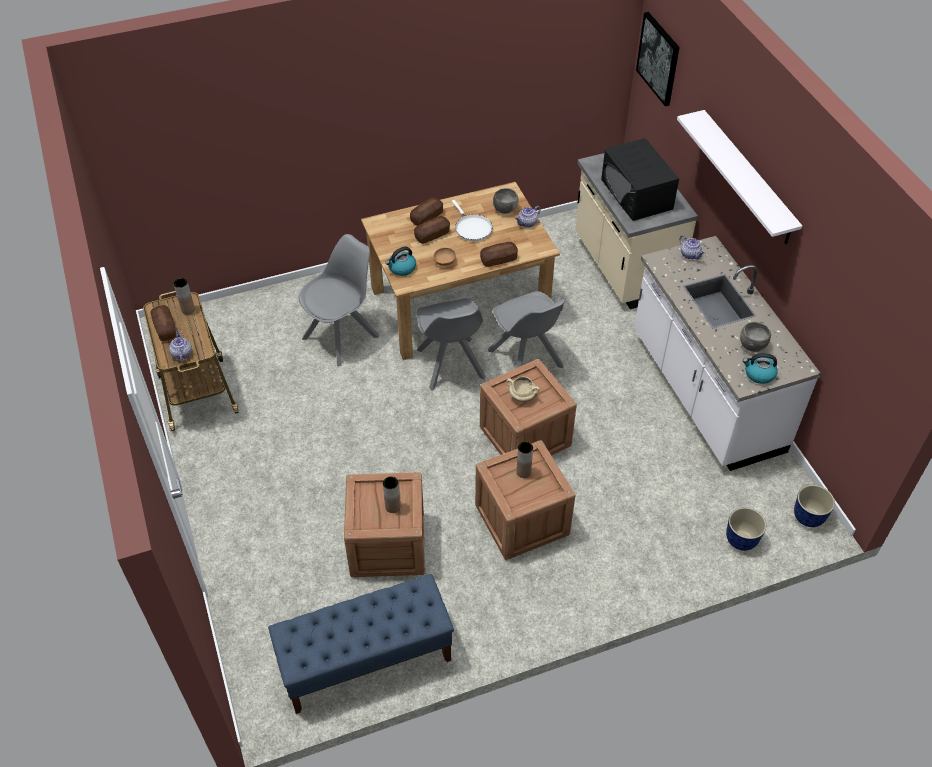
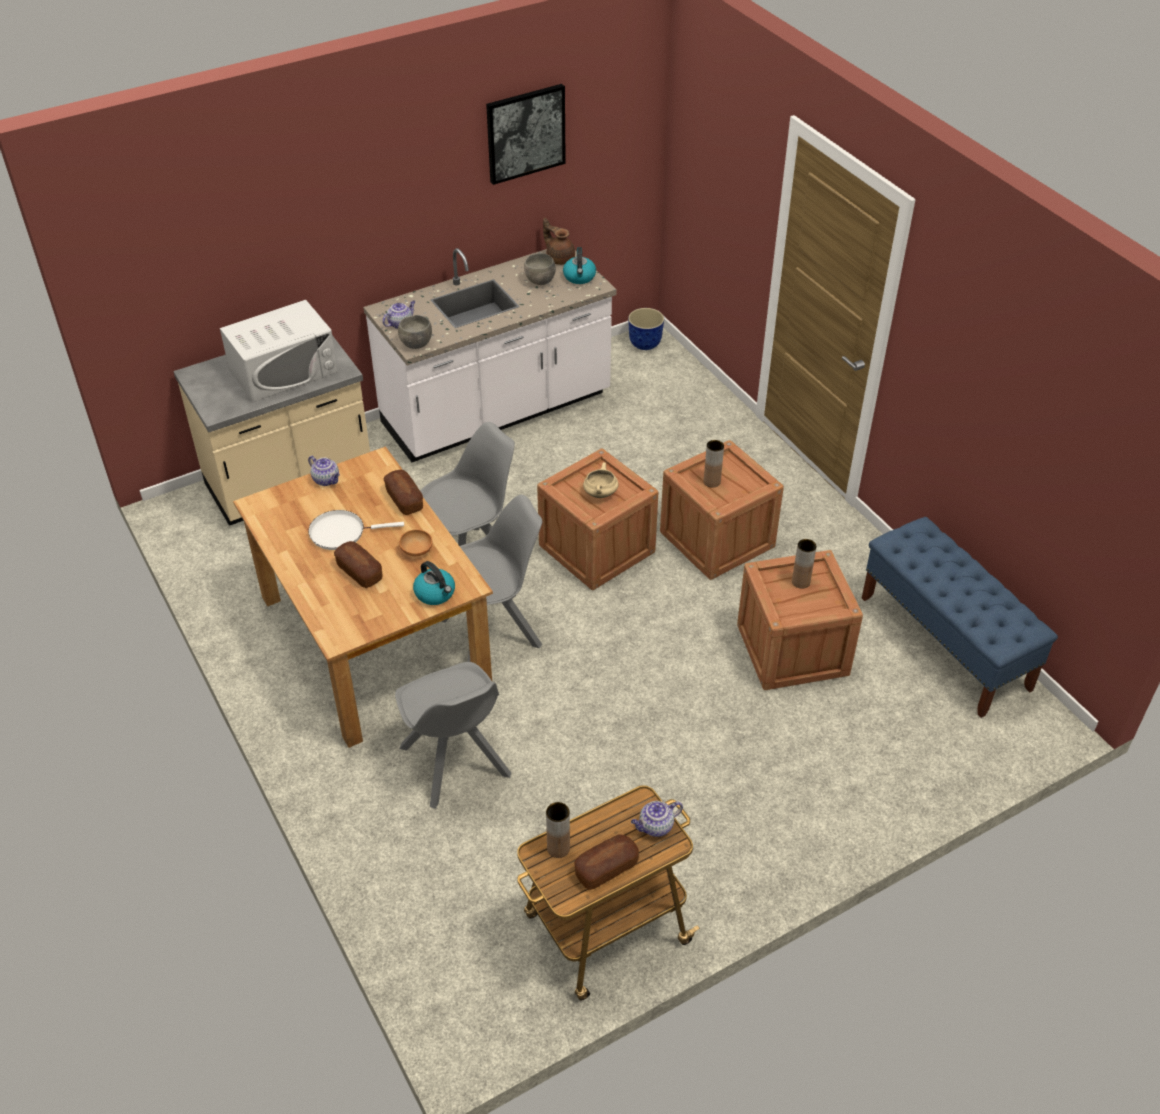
camera: 100 degrees left, 5 degrees down
grey chair [299,234,379,366] -> grey chair turned 150 degrees counterclockwise [395,662,511,809]
bread [410,197,443,226] -> none
white frying pan [452,200,493,241] -> white frying pan turned 150 degrees counterclockwise [308,510,404,550]
grey bowl [493,188,519,214] -> grey bowl moved to [398,315,432,349]
black microwave [601,138,679,221] -> white microwave [220,300,338,402]
picture [636,12,680,106] -> picture moved to [486,84,566,185]
white shelf [677,110,802,244] -> none
planter [726,507,766,551] -> none
none -> brown teapot [543,218,575,265]

